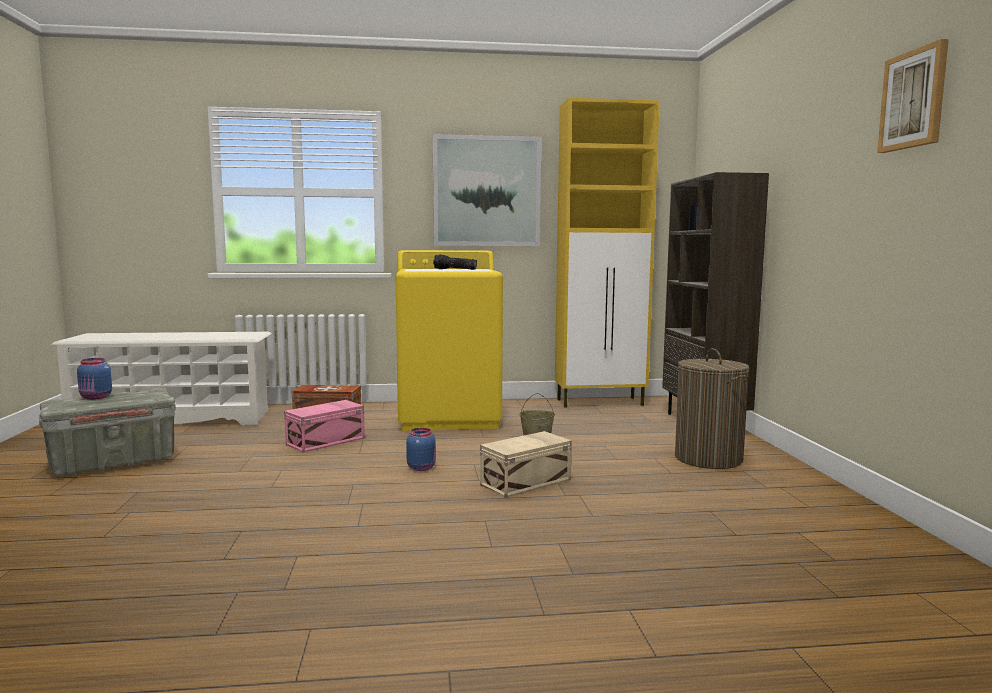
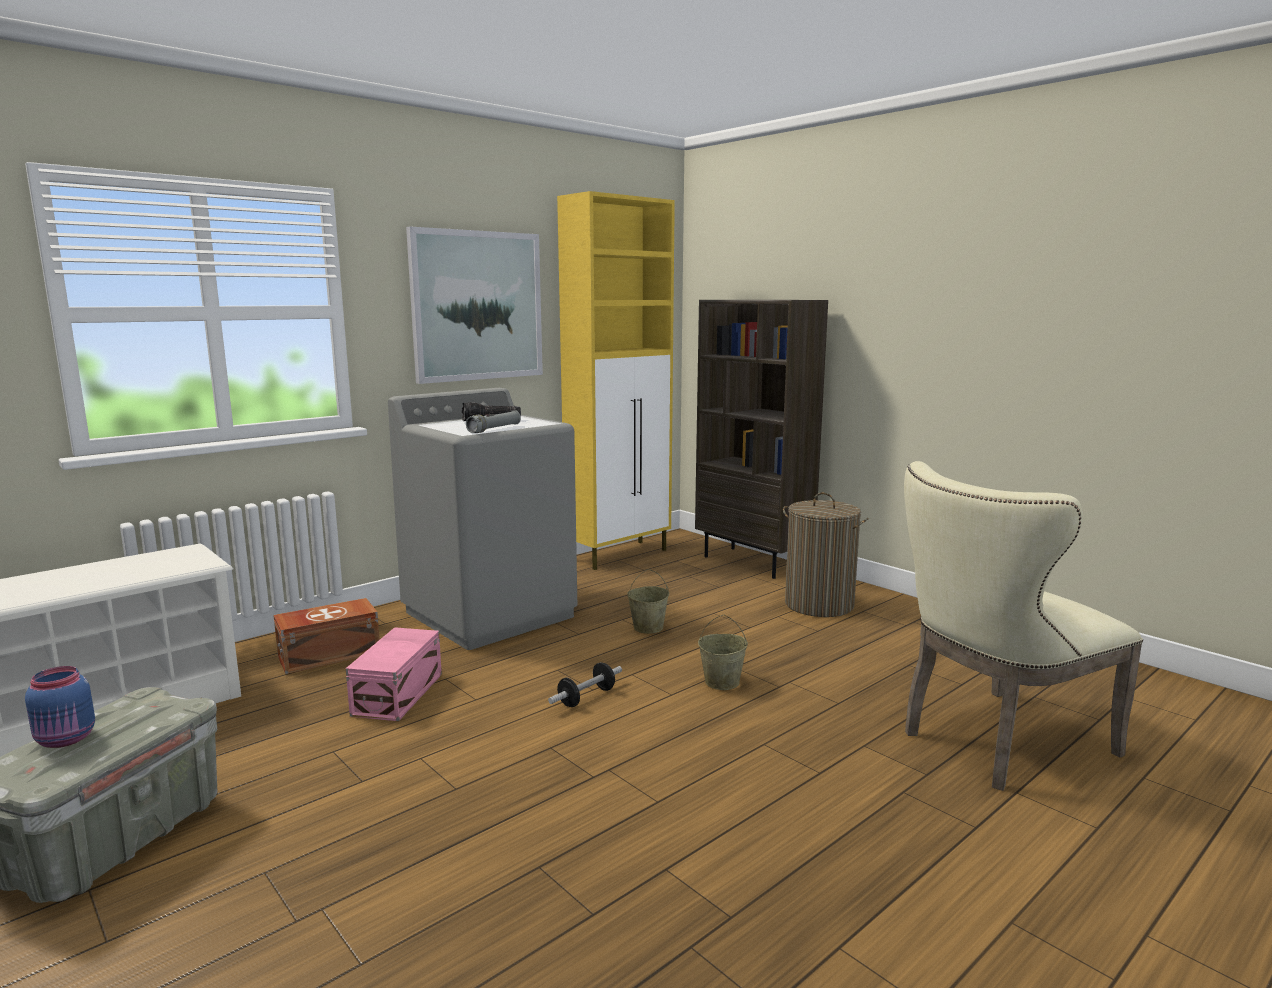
camera: 35 degrees left, 5 degrees up
yellow washing machine [395,250,503,431] -> grey washing machine [388,388,577,650]
blue jar [406,428,436,471] -> dumbbell [548,662,622,707]
beige storage box [480,431,572,498] -> beige bucket [698,615,748,690]
picture [877,39,949,153] -> none
none -> grey flashlight [466,410,521,433]
none -> beige chair [904,461,1143,791]

